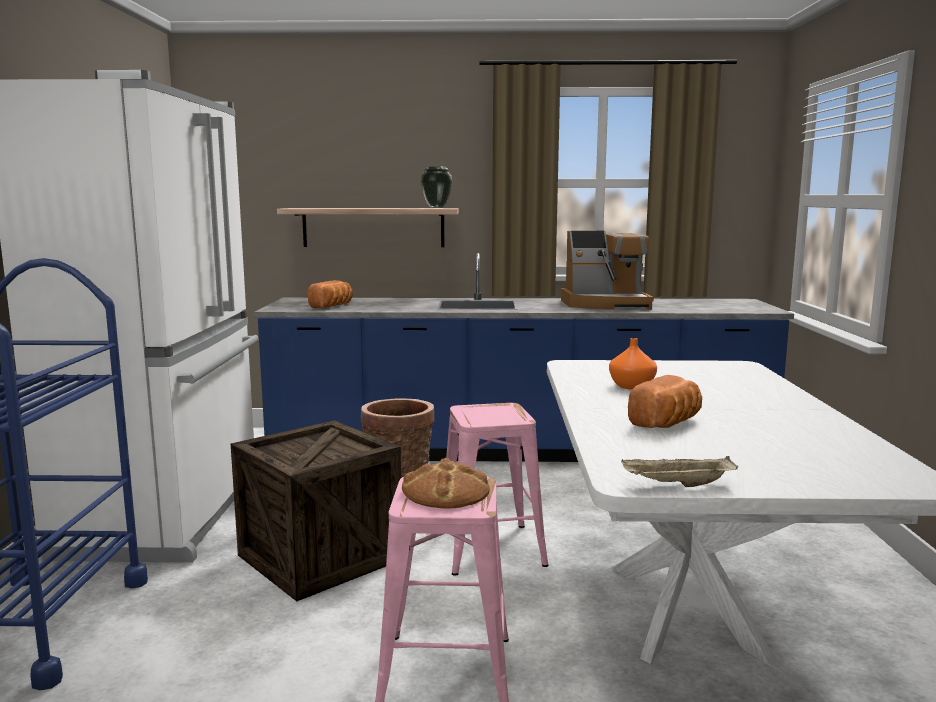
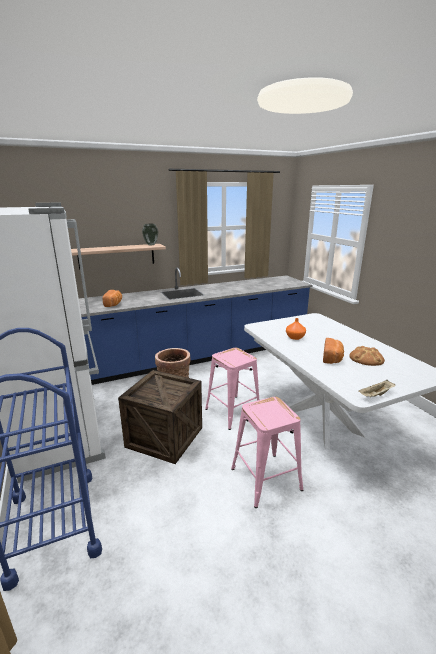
camera: 25 degrees left, 10 degrees up
bread [402,458,490,509] -> bread moved to [349,346,385,366]
coffee machine [561,231,654,310] -> none

